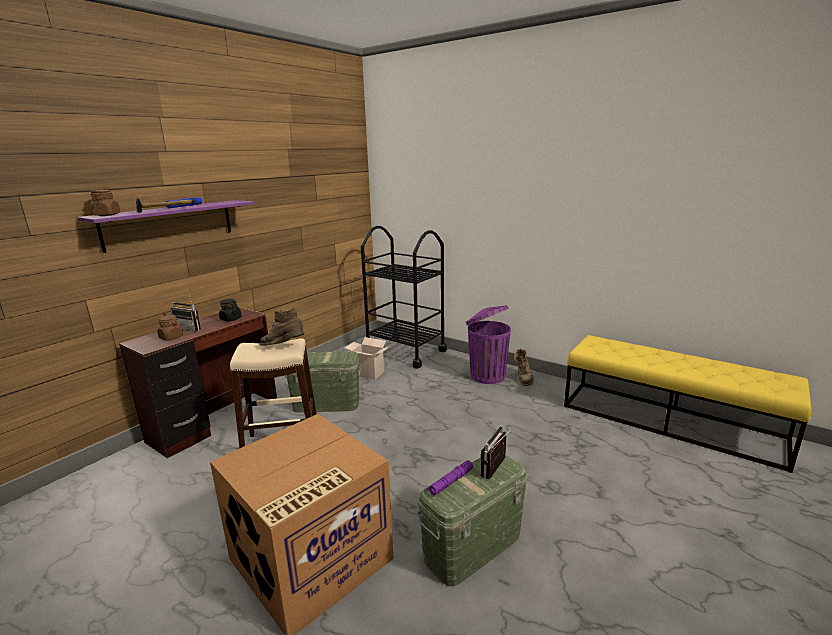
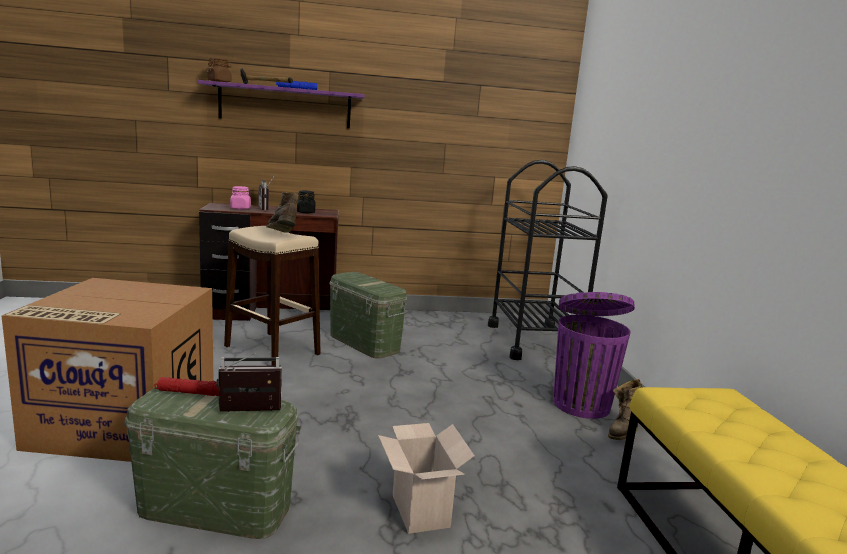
camera: 45 degrees right, 5 degrees down
brown jar [157,315,183,341] -> pink jar [230,186,251,209]
cardboard box [345,337,390,380] -> cardboard box moved to [378,423,475,534]
purple flashlight [427,460,473,496] -> red flashlight [155,377,219,396]

